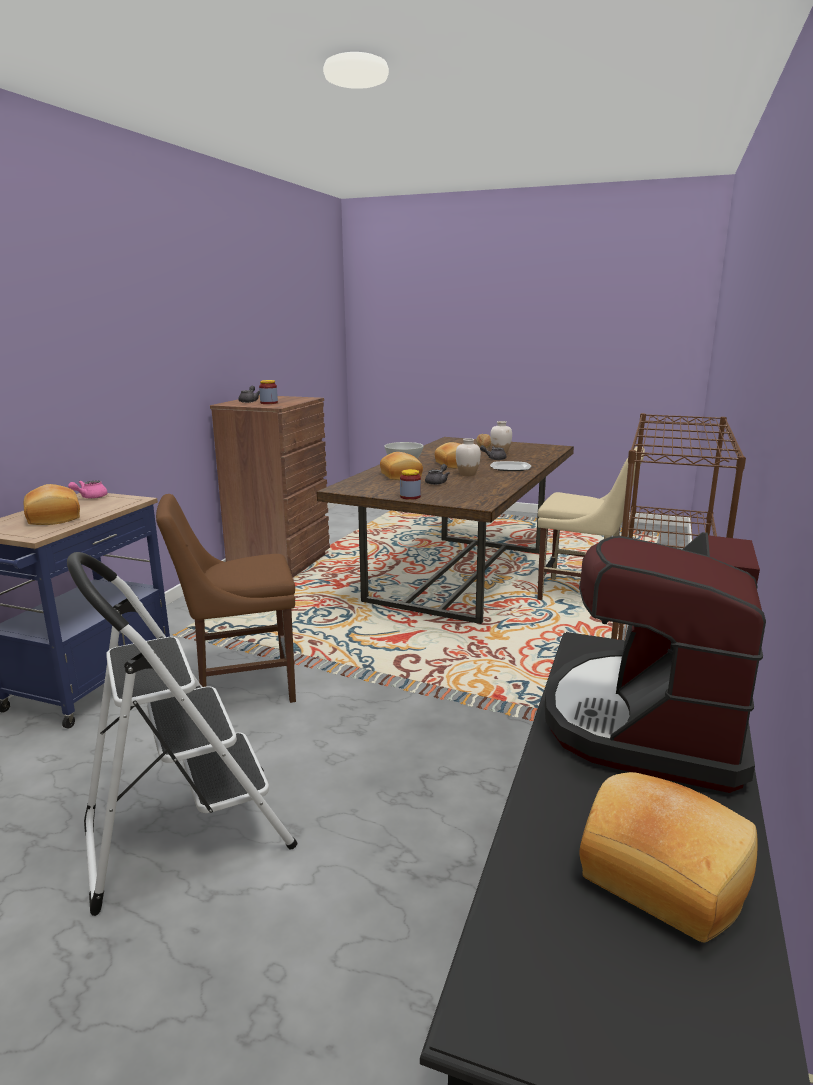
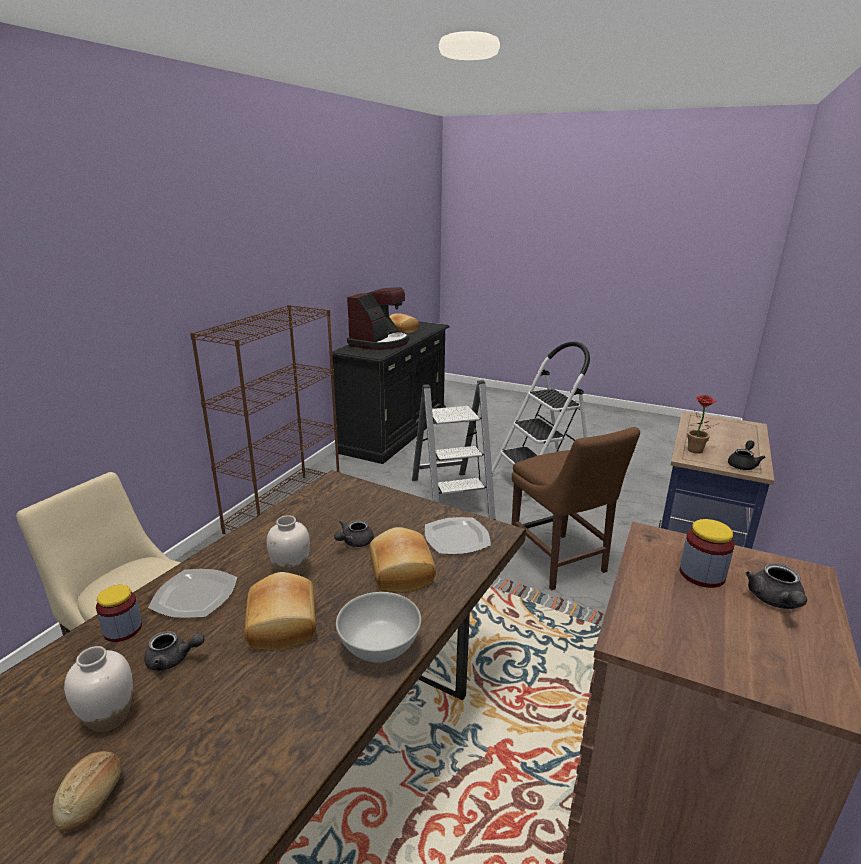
camera: 175 degrees left, 5 degrees up
bread [24,484,80,525] -> none
pink teapot [68,480,108,499] -> black teapot [728,440,766,470]
brown chair [156,494,296,703] -> brown chair turned 75 degrees clockwise [511,427,640,590]
jar [400,469,421,500] -> jar moved to [96,585,142,642]
none -> grey step ladder [412,380,496,520]
none -> plate [425,517,491,554]
none -> potted plant [687,395,720,454]

